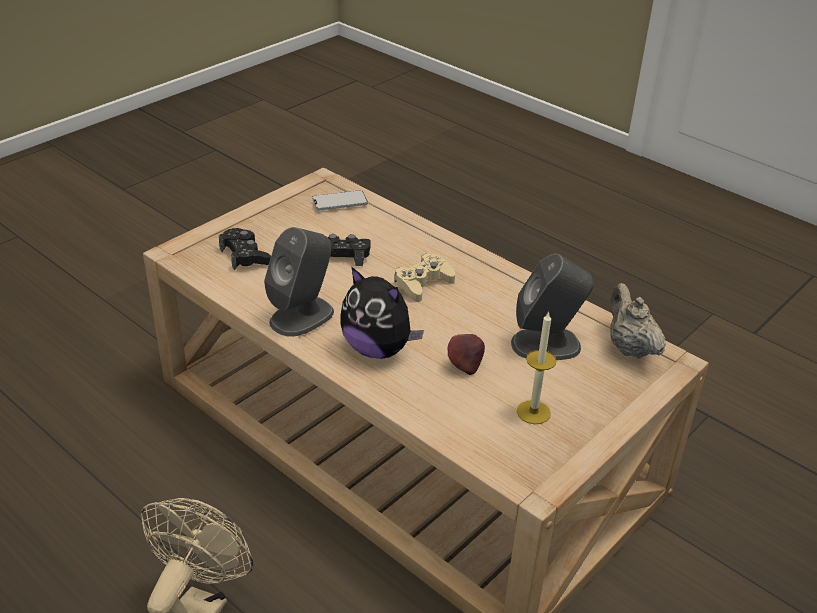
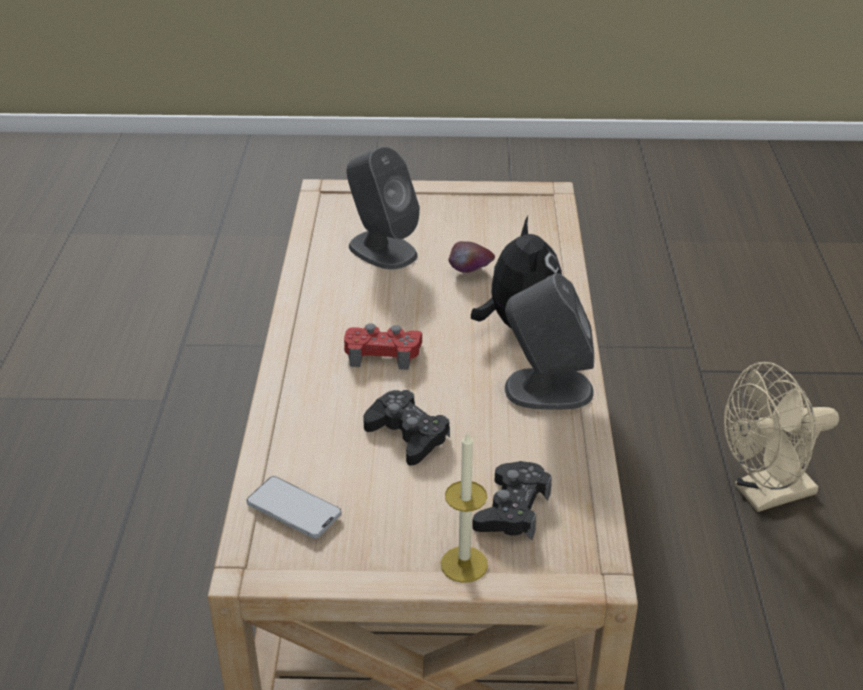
camera: 130 degrees left, 0 degrees up
beige game controller [394,253,455,302] -> red game controller [344,324,422,370]
candle [517,311,557,424] -> candle moved to [441,431,488,583]
beige teapot [610,283,666,359] -> none

